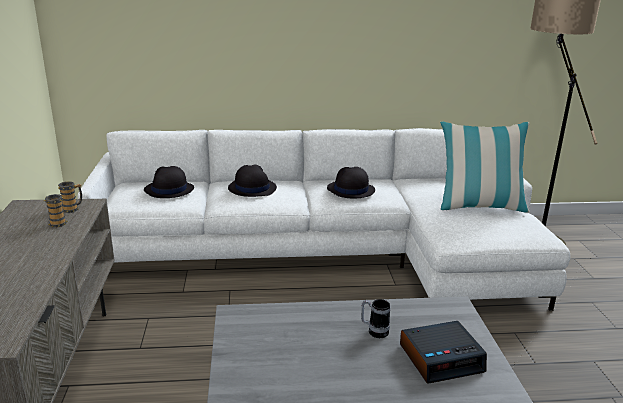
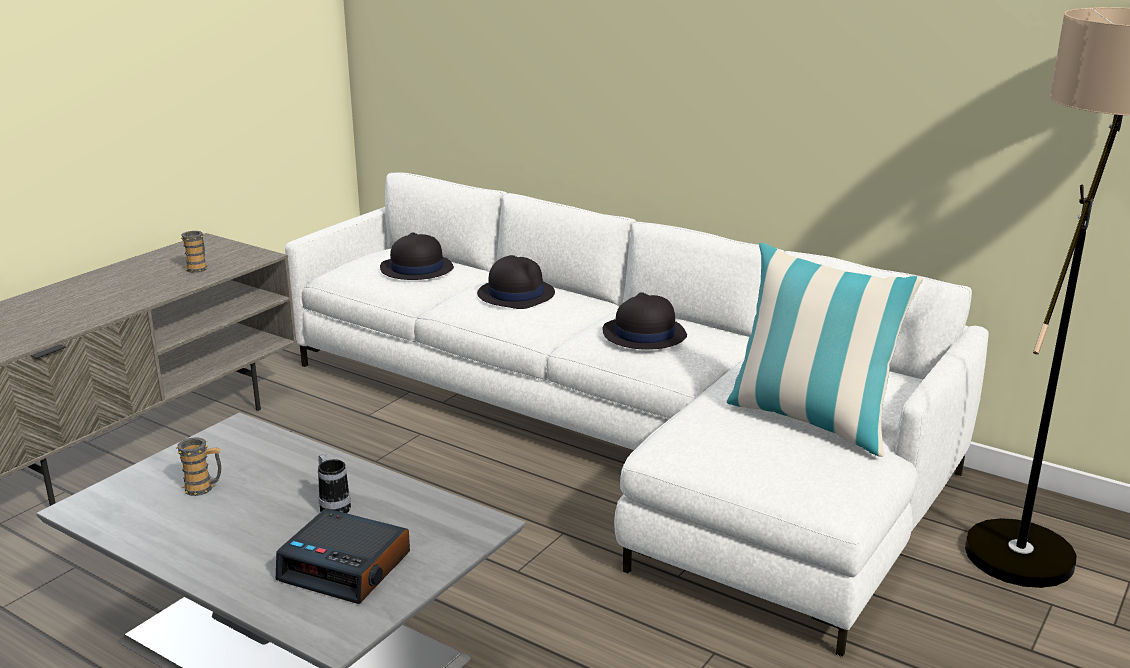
camera: 40 degrees right, 0 degrees up
mug [58,181,82,213] -> mug moved to [176,437,222,496]

